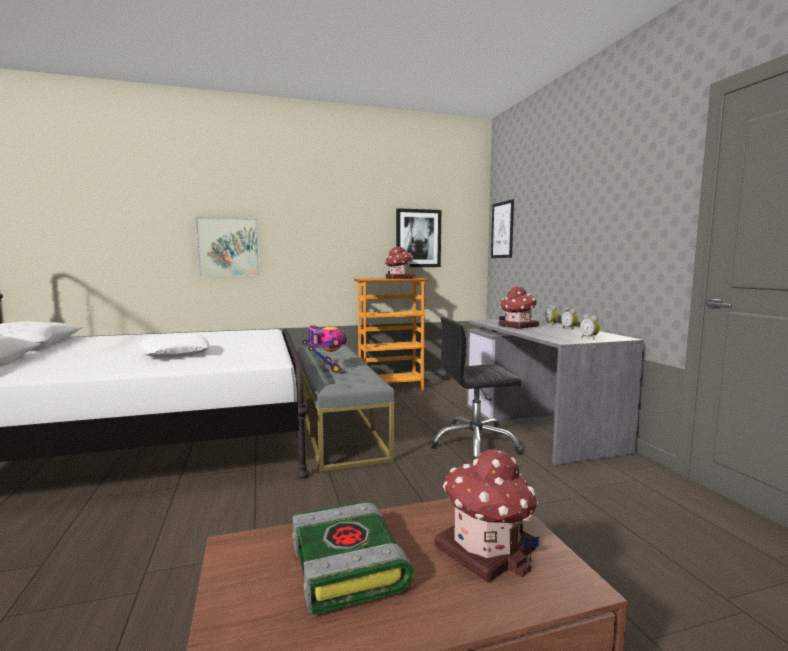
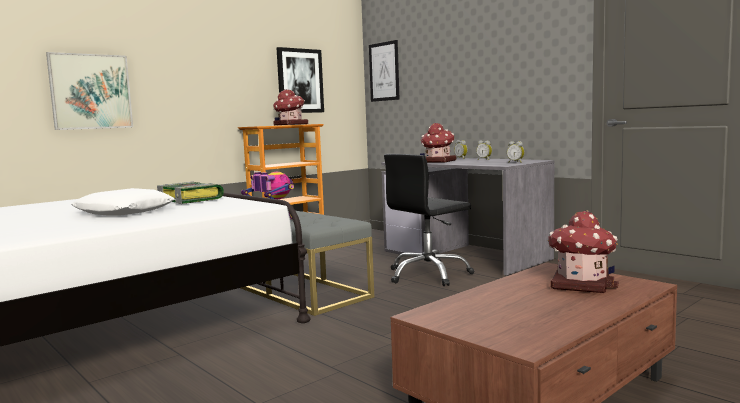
camera: 25 degrees left, 0 degrees up
book [292,501,414,615] -> book moved to [157,181,224,204]

